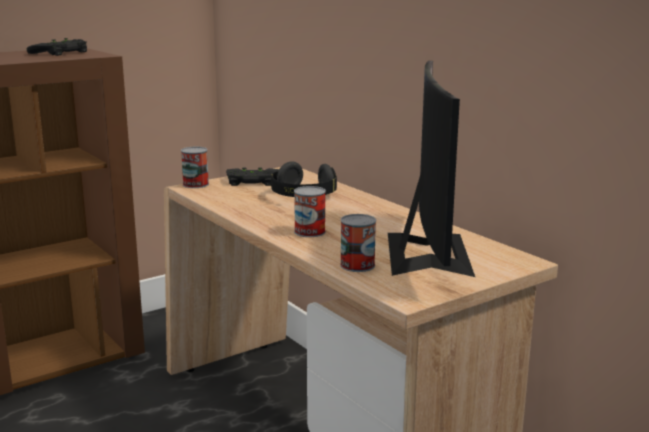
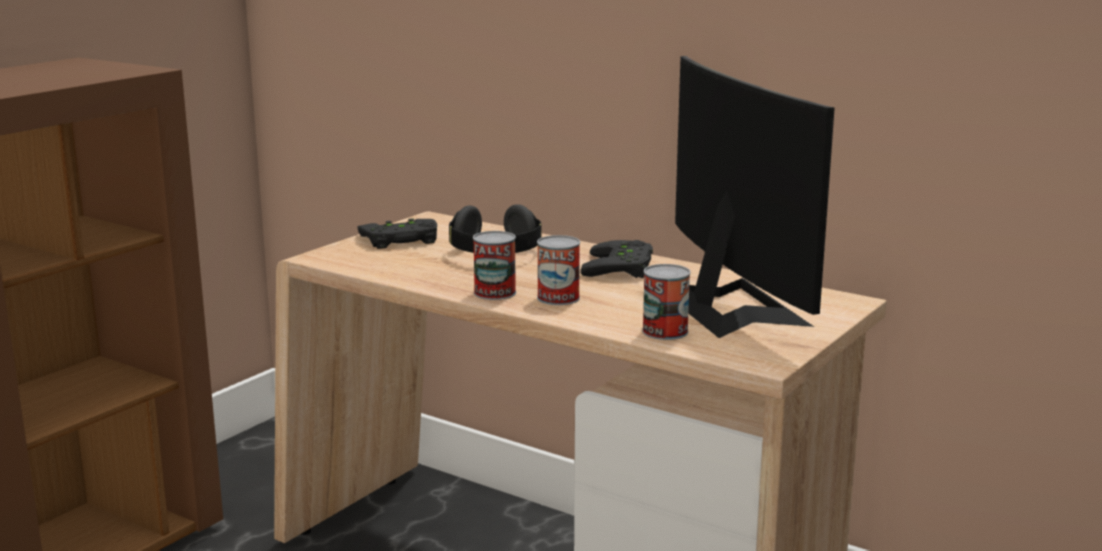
camera: 20 degrees left, 0 degrees up
black game controller [27,38,87,56] -> black game controller moved to [581,240,653,278]
can [181,147,209,188] -> can moved to [473,231,516,300]

